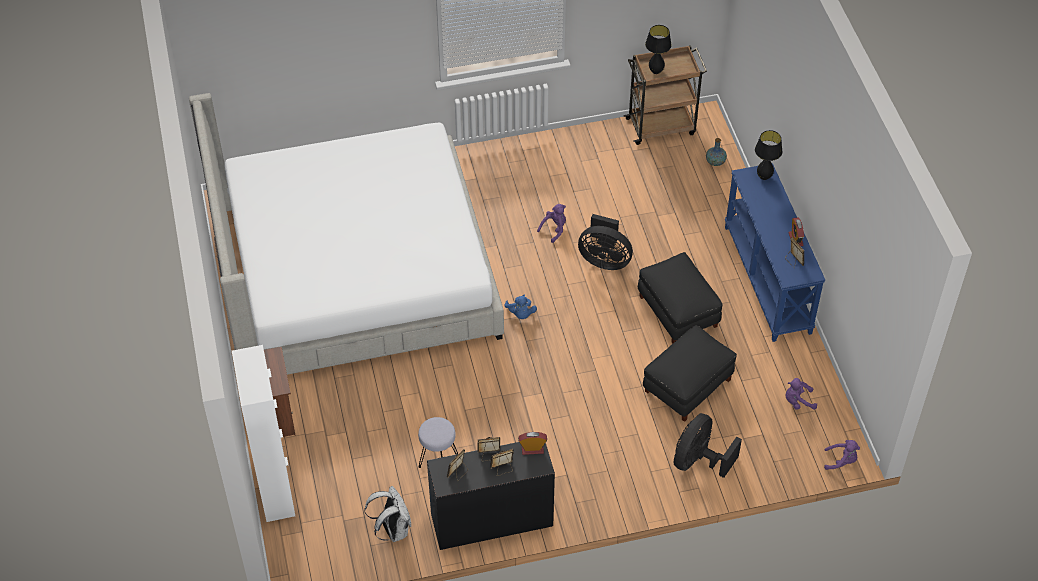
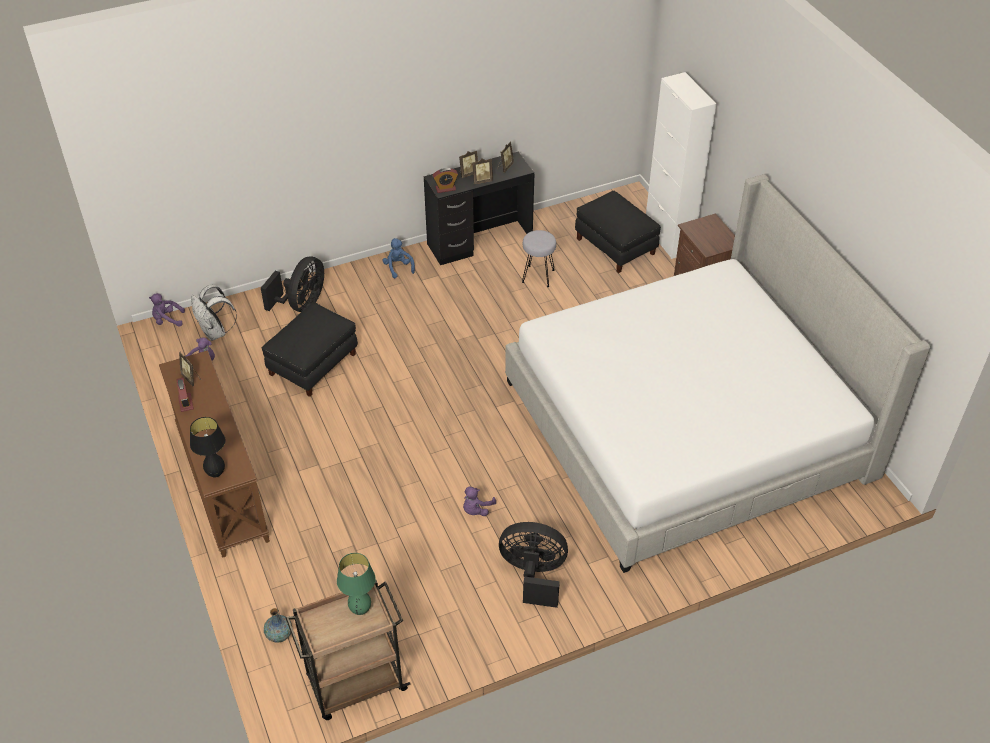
camera: 170 degrees right, 5 degrees down
white backpack [364,486,411,542] -> white backpack moved to [191,285,237,341]
blue plush toy [505,295,537,319] -> blue plush toy moved to [382,238,415,279]
black fan [578,214,633,270] -> black fan moved to [499,522,568,608]
black ottoman [638,252,723,344] -> black ottoman moved to [575,191,661,273]
black table lamp [645,25,672,74] -> green table lamp [337,553,376,615]
blue console table [725,163,825,342] -> brown console table [159,350,270,558]

